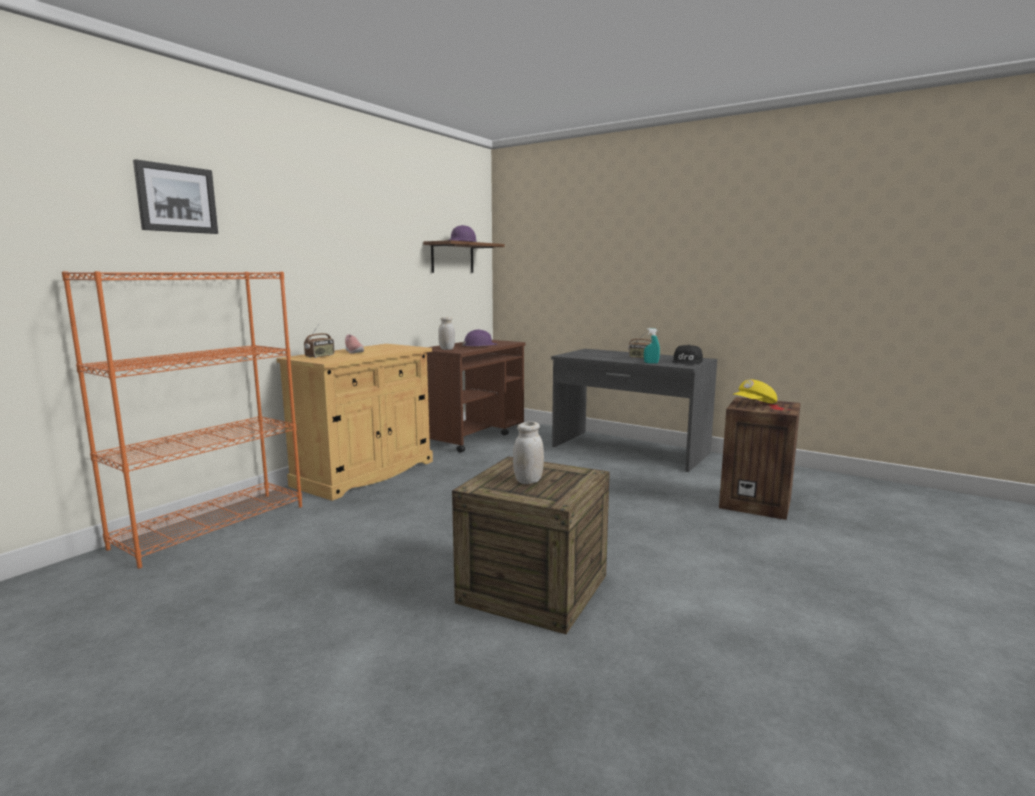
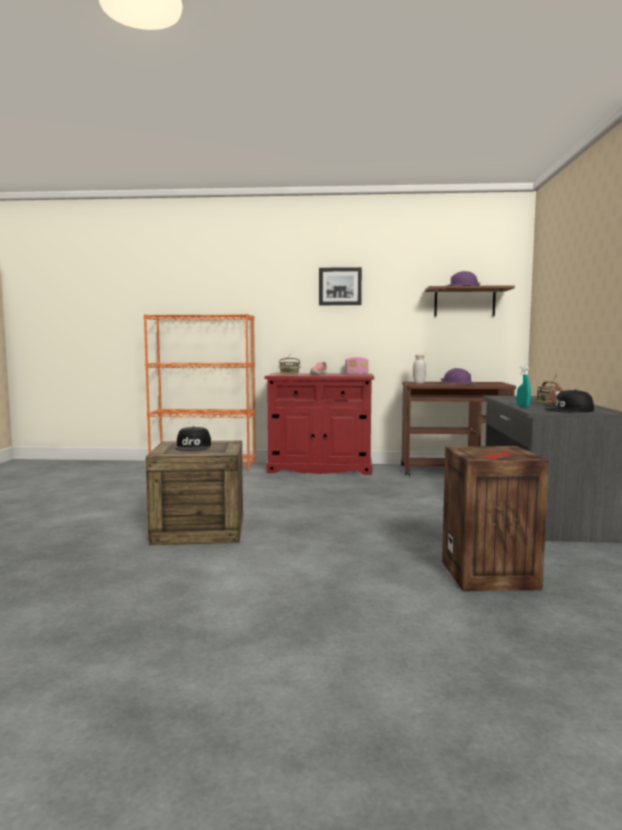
camera: 60 degrees right, 5 degrees down
picture [133,159,218,234] -> picture moved to [319,267,362,305]
beige cabinet [276,344,433,501] -> red cabinet [264,373,374,475]
white jar [513,422,544,484] -> black cap [175,426,211,451]
yellow cap [733,380,777,403] -> none
none -> radio [345,357,369,374]

